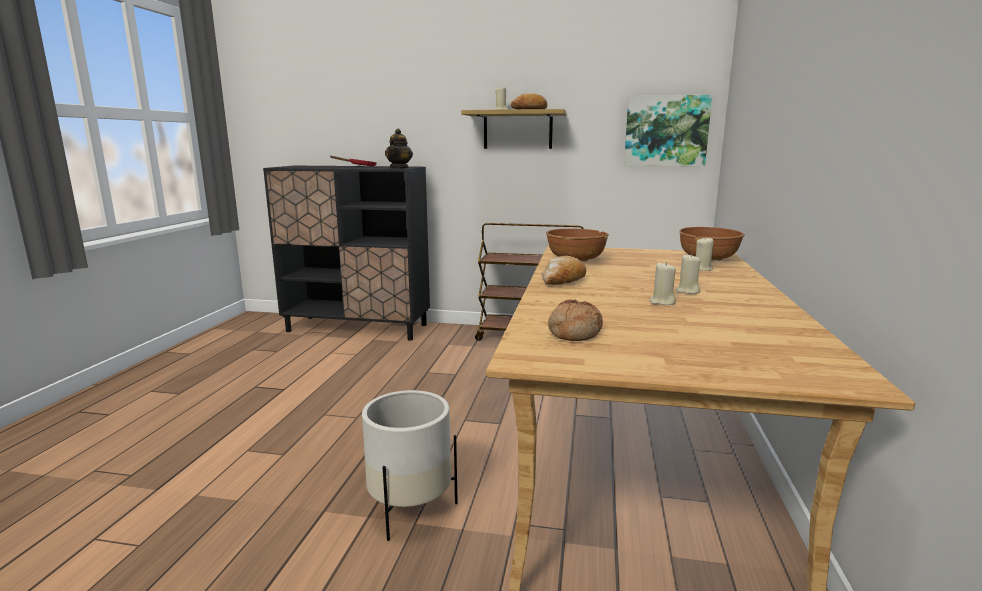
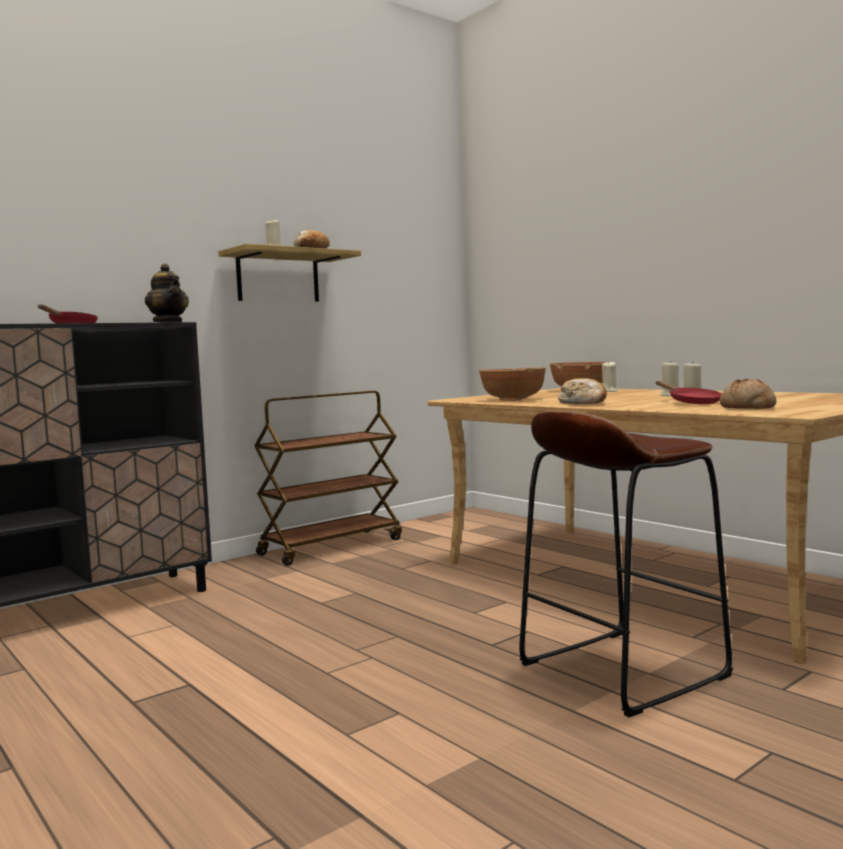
camera: 50 degrees left, 10 degrees down
white planter [362,390,458,541] -> brown stool [519,411,733,717]
picture [624,95,712,166] -> none
none -> red frying pan [656,381,722,404]

